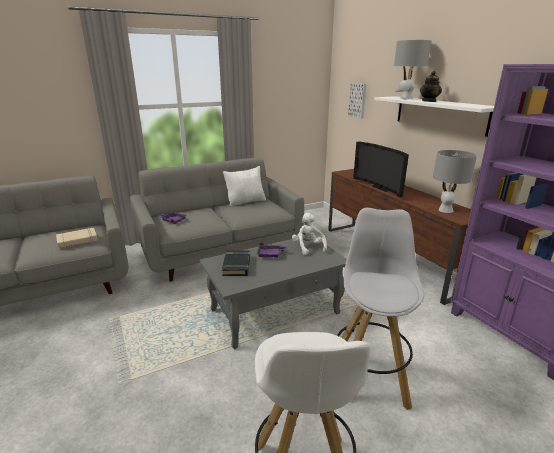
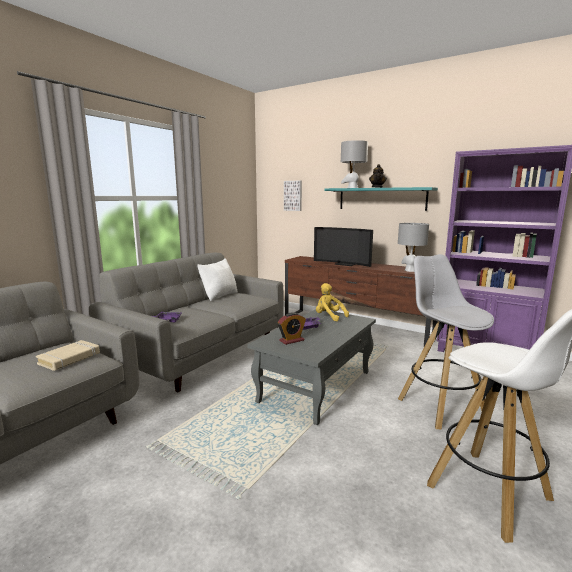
camera: 30 degrees left, 10 degrees down
black book [222,250,251,276] -> alarm clock [278,312,306,345]
white plush toy [292,213,327,255] -> yellow plush toy [316,283,349,321]
white shelf [374,96,494,137] -> turquoise shelf [324,187,438,211]

